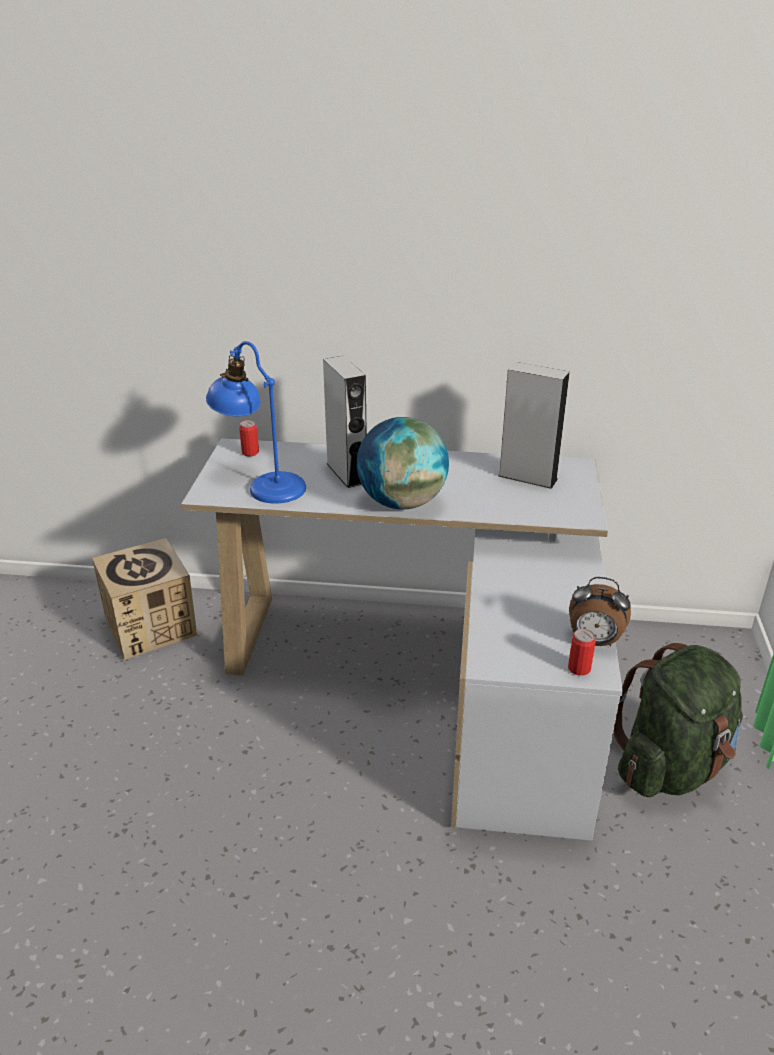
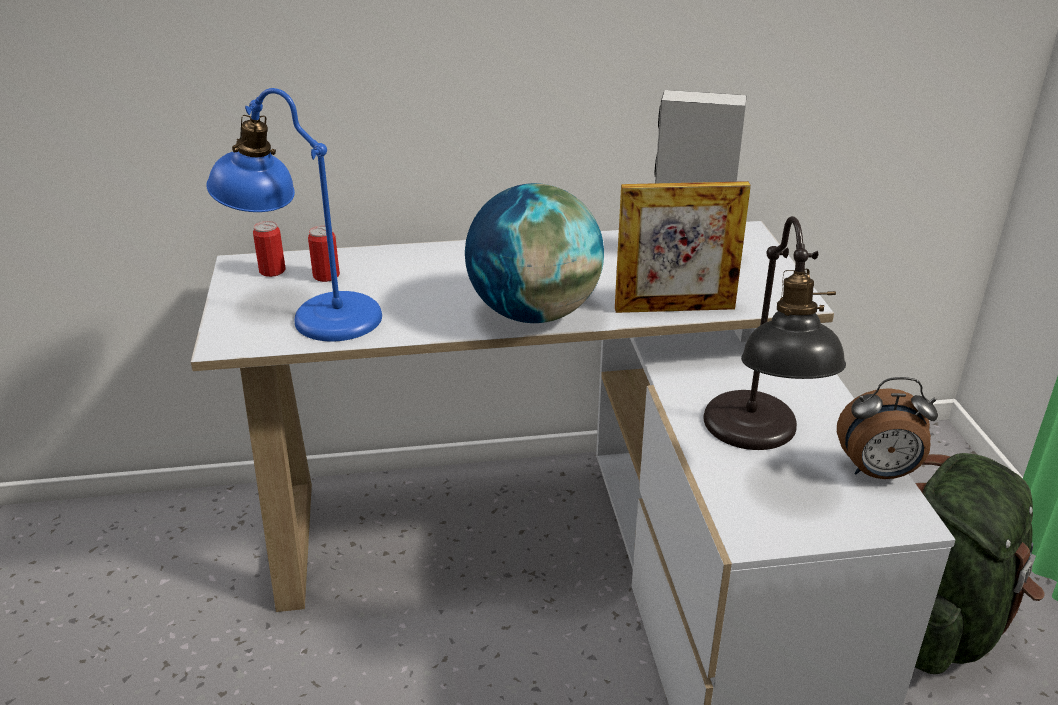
camera: 15 degrees left, 0 degrees up
cardboard box [92,538,197,660] -> none
grey speaker [323,356,367,488] -> none
can [568,629,596,676] -> can moved to [308,226,340,282]
none -> picture frame [615,181,751,313]
none -> grey table lamp [703,216,846,450]

